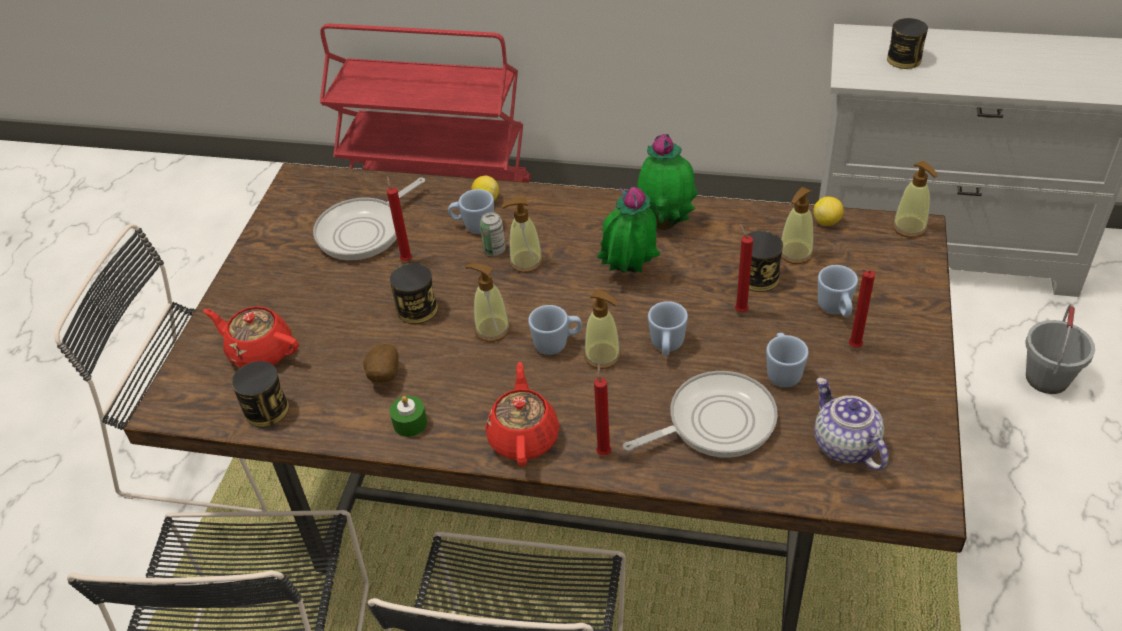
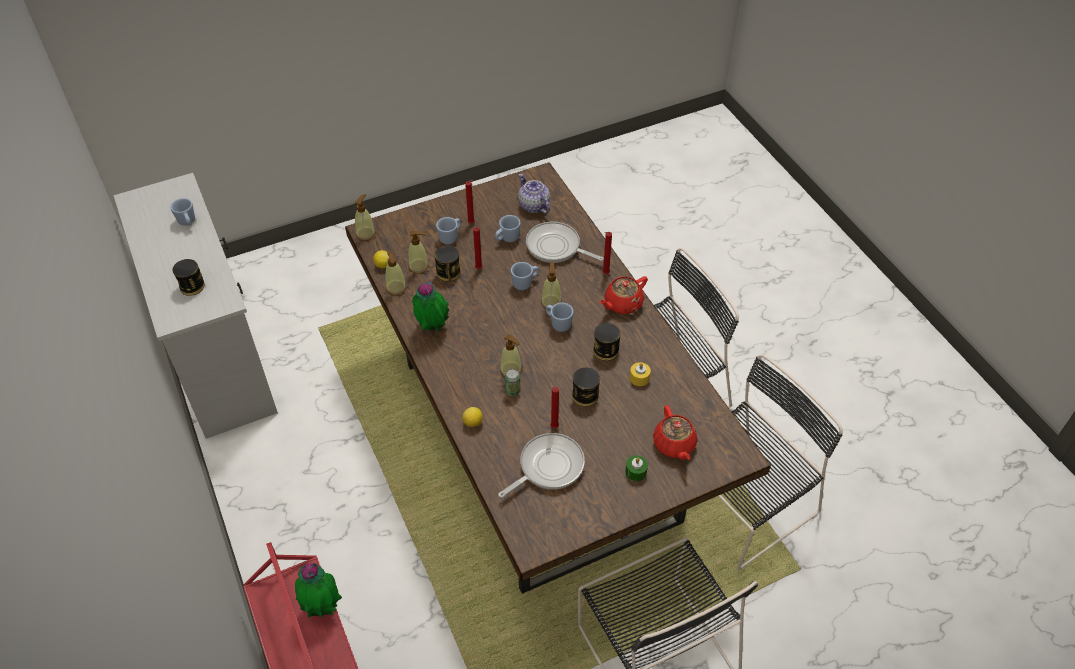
camera: 130 degrees left, 5 degrees up
can [232,361,289,427] -> can moved to [593,323,620,361]
frying pan [313,178,425,260] -> frying pan turned 45 degrees counterclockwise [498,433,585,498]
potato [363,344,399,383] -> yellow candle [630,362,651,386]
green candle [390,396,427,437] -> green candle moved to [625,455,648,481]
blue mug [448,189,494,234] -> blue mug moved to [170,198,195,226]
soap dispenser [465,263,510,342] -> soap dispenser moved to [385,252,407,295]
potted plant [597,187,661,273] -> potted plant moved to [295,563,342,617]
teapot [814,377,889,470] -> teapot turned 120 degrees clockwise [518,174,550,214]
grey bucket [1026,304,1095,394] -> none

